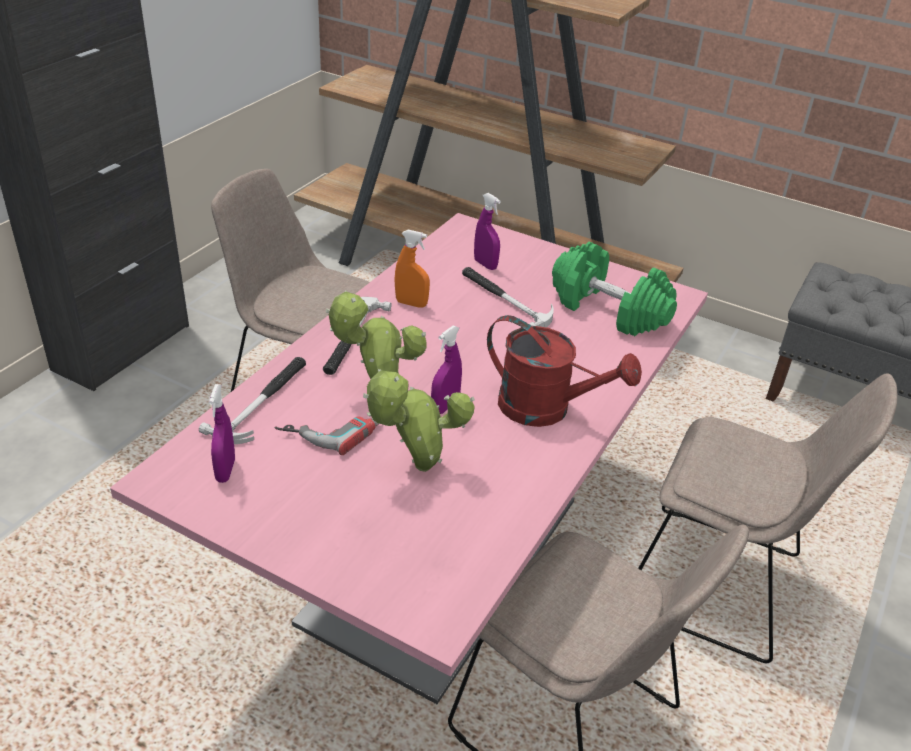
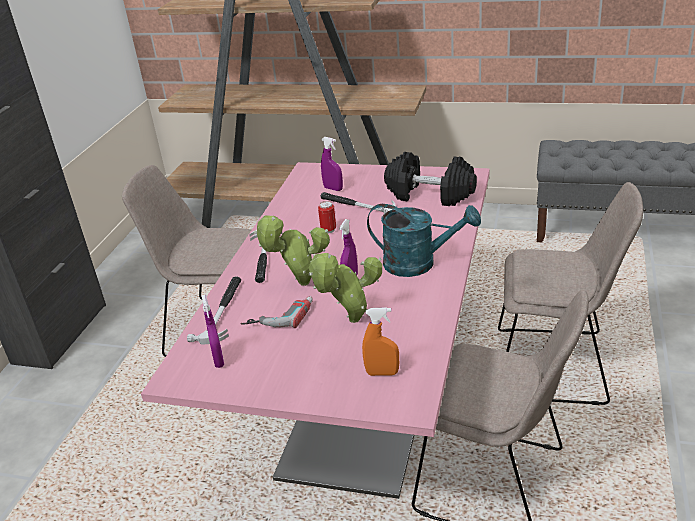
camera: 10 degrees left, 5 degrees down
orange spray bottle [395,230,430,308] -> orange spray bottle moved to [362,307,399,376]
red watering can [487,315,642,427] -> turquoise watering can [367,204,481,277]
green dumbbell [552,242,677,336] -> black dumbbell [384,152,477,206]
none -> can [318,201,336,234]

